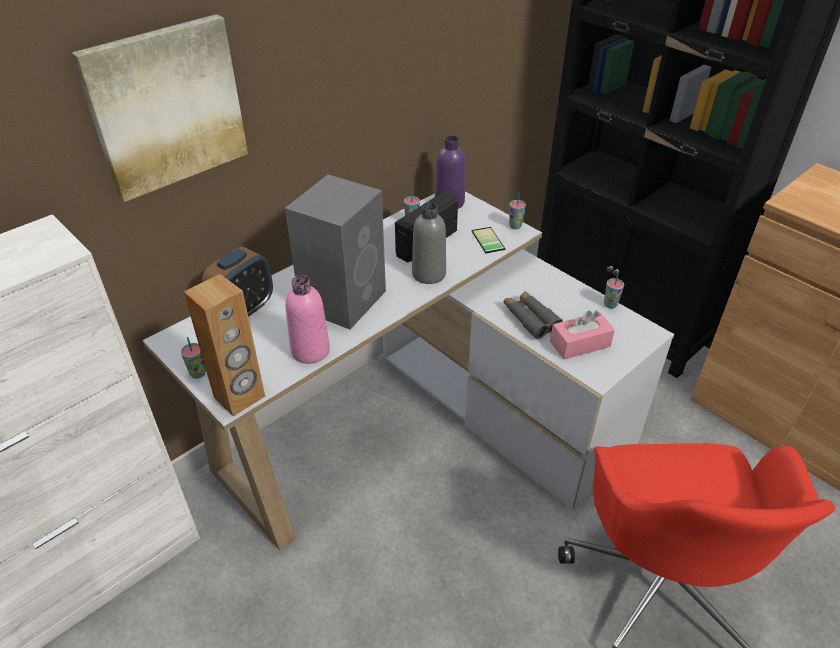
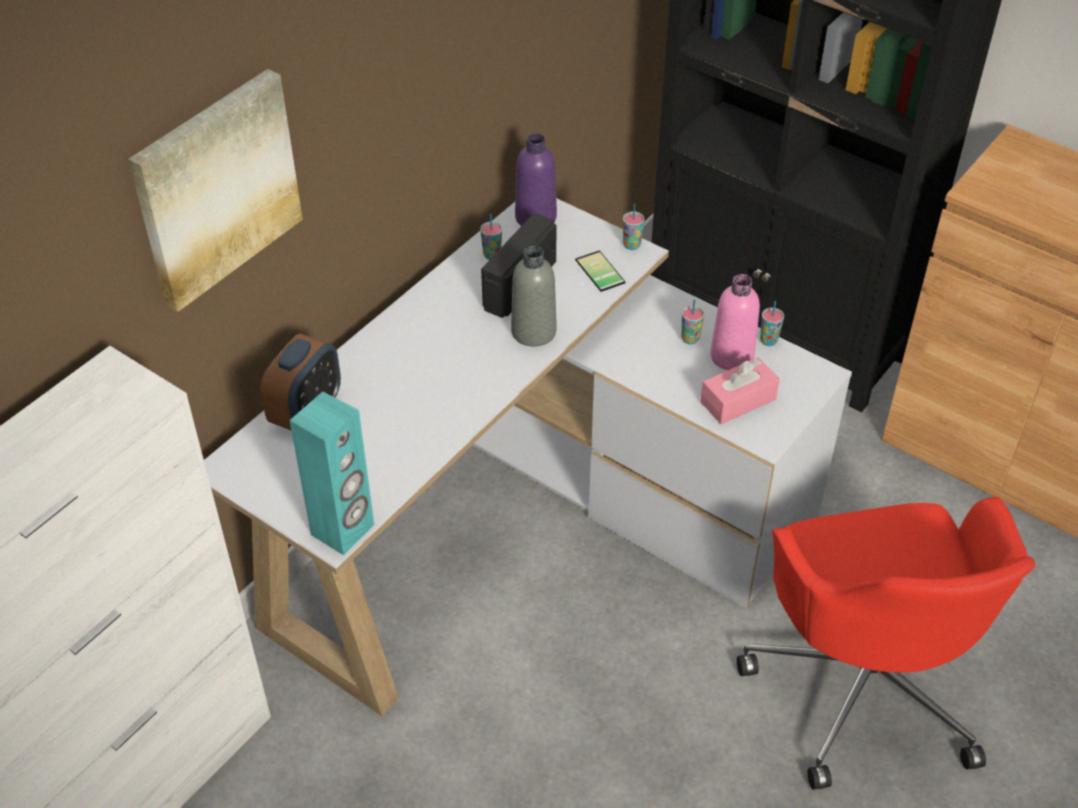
camera: 10 degrees left, 5 degrees up
cup [181,337,206,379] -> cup moved to [682,299,704,345]
brown speaker [184,274,265,416] -> turquoise speaker [289,391,374,555]
grey speaker [285,175,386,329] -> none
pink bottle [285,275,330,364] -> pink bottle moved to [710,274,760,370]
grey binoculars [504,291,563,339] -> none

